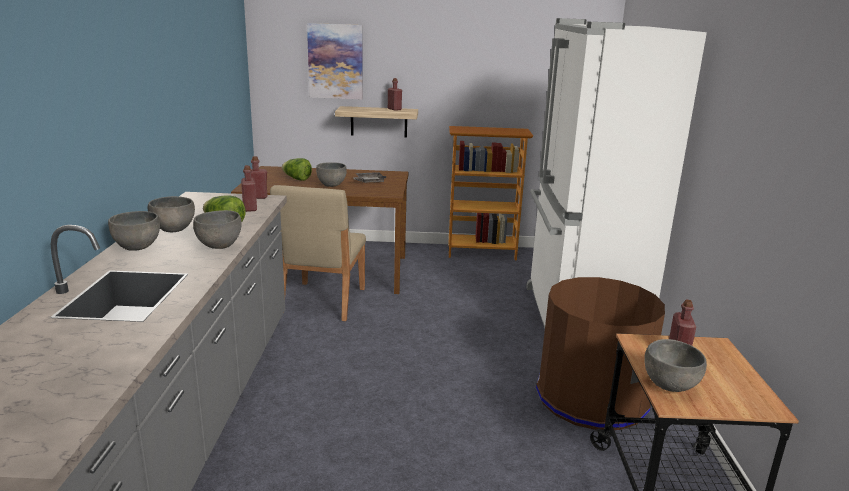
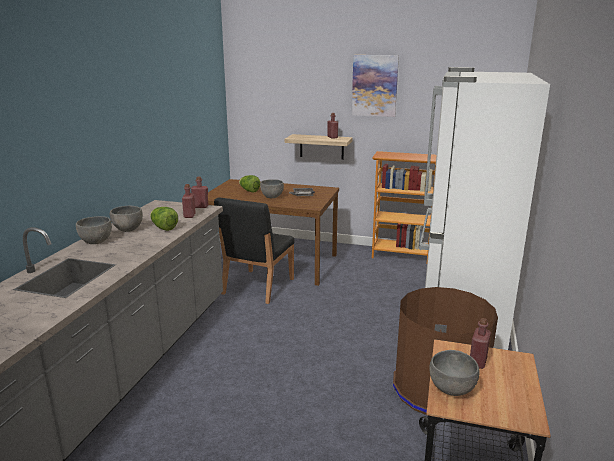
camera: 15 degrees right, 0 degrees up
grey bowl [193,210,242,249] -> none
beige chair [270,185,366,321] -> black chair [214,197,294,304]
picture [307,23,363,99] -> picture moved to [352,55,399,117]

